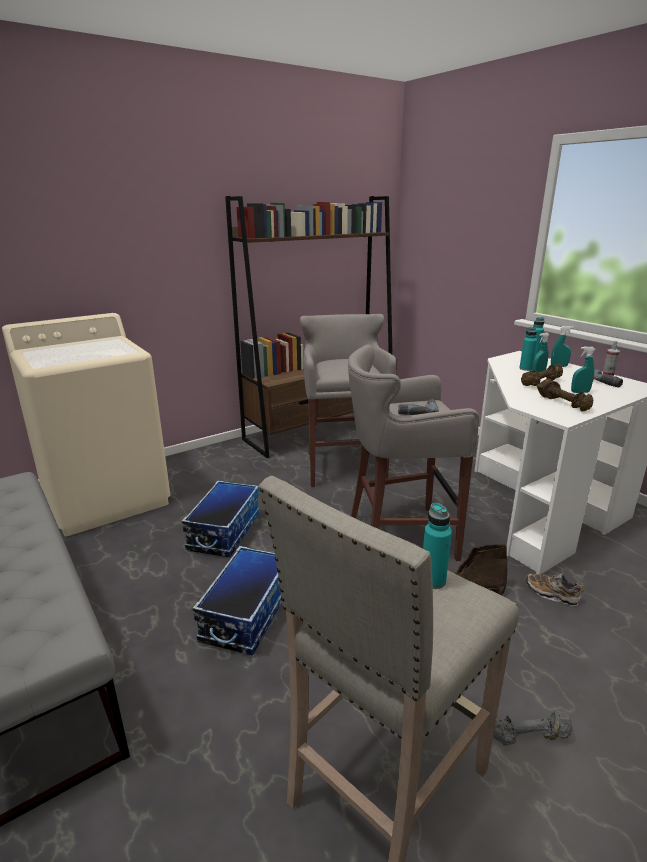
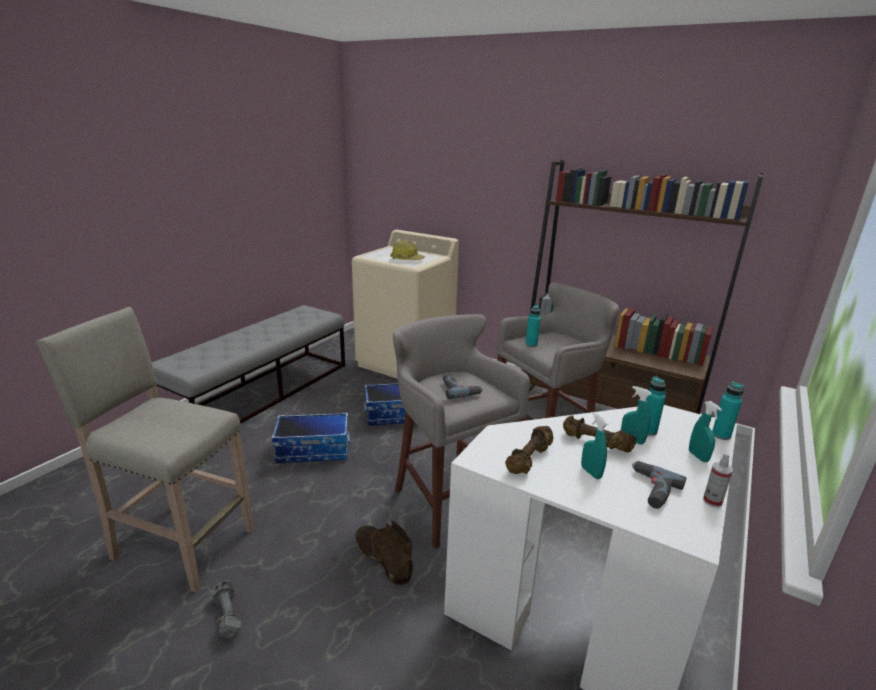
camera: 65 degrees right, 0 degrees up
turquoise bottle [423,503,452,589] -> turquoise bottle moved to [525,305,541,347]
shoe [526,573,584,606] -> none
none -> hard hat [390,240,425,260]

